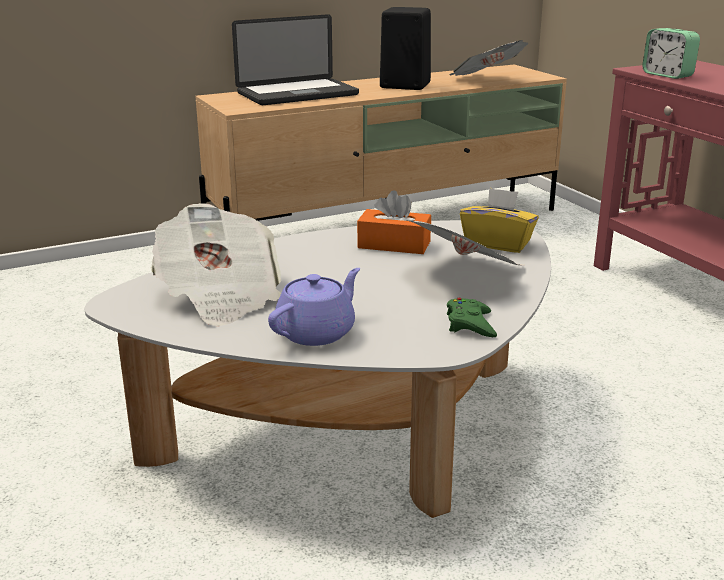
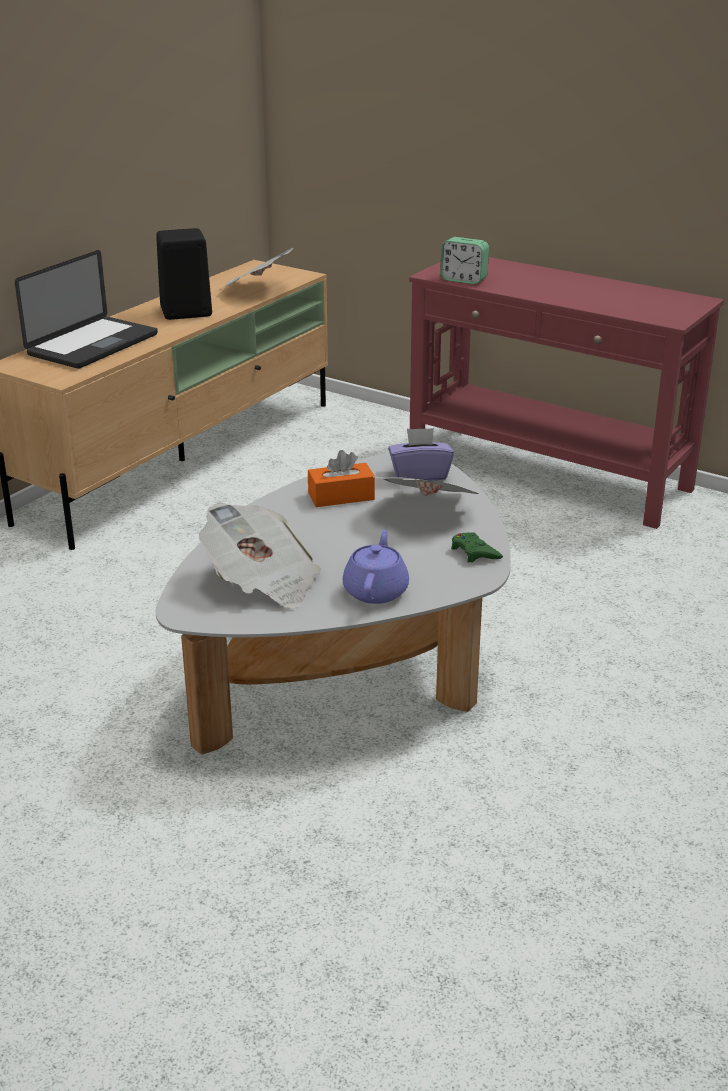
camera: 30 degrees left, 5 degrees up
yellow tissue box [460,187,539,253] -> purple tissue box [388,428,454,481]

